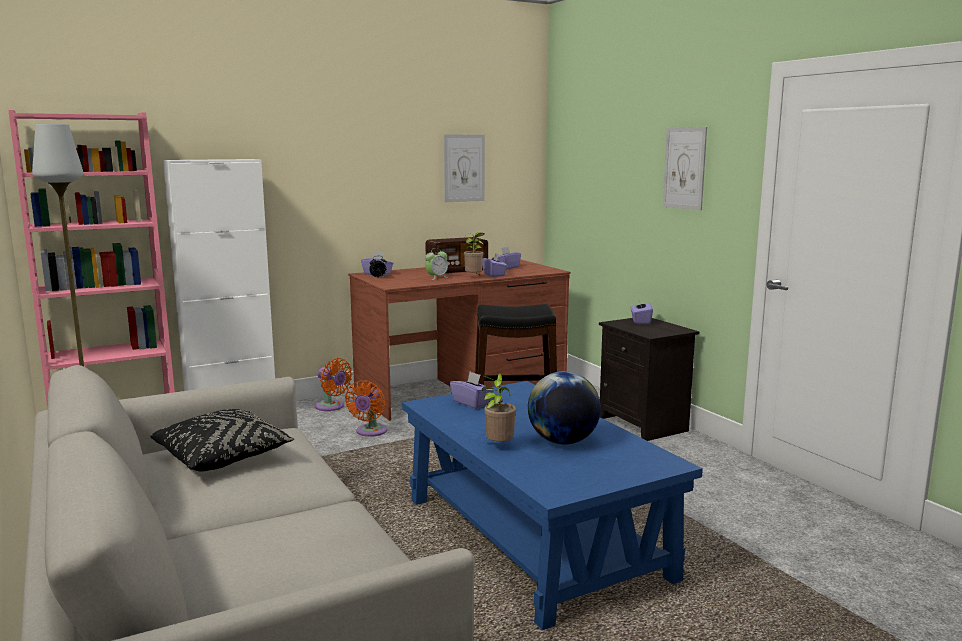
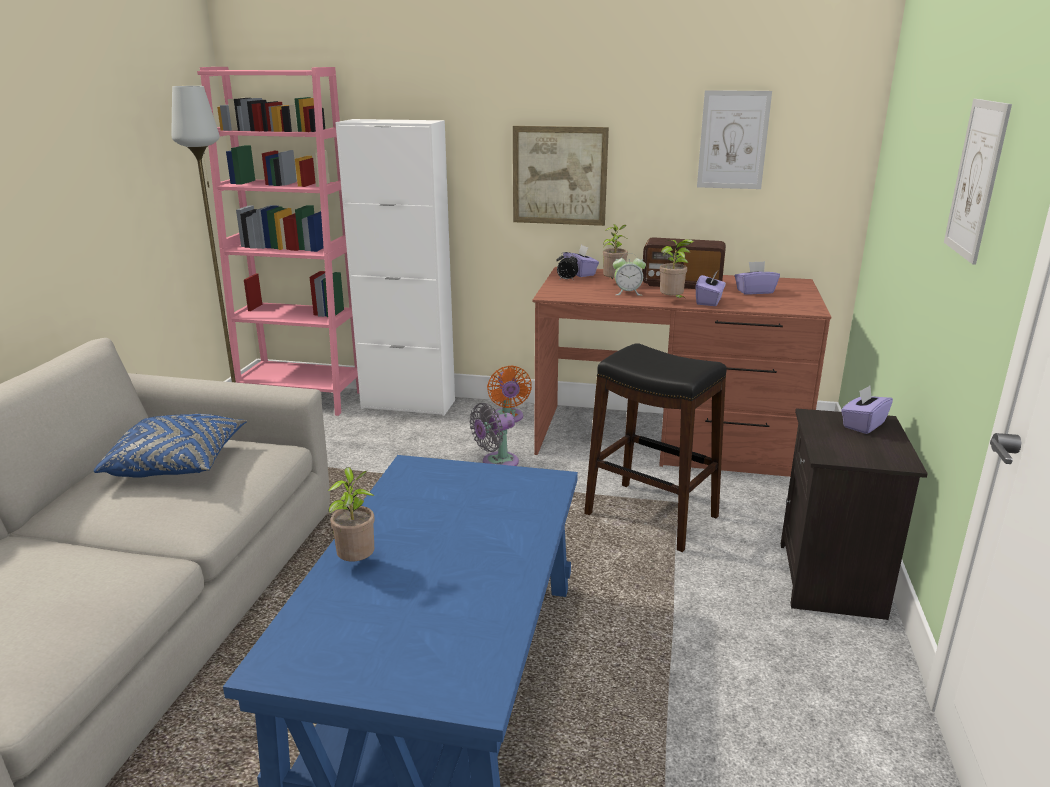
camera: 40 degrees right, 10 degrees up
black pillow [150,409,294,471] -> blue pillow [94,414,247,478]
orange fan [345,380,387,437] -> grey fan [470,403,519,466]
purple tissue box [450,372,494,409] -> none
globe [528,371,601,444] -> none
none -> picture [513,126,609,226]
none -> potted plant [603,224,629,280]

